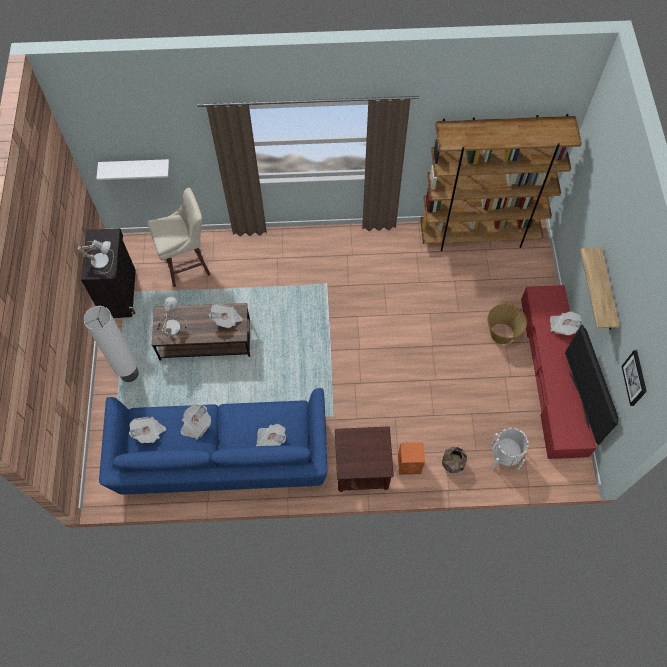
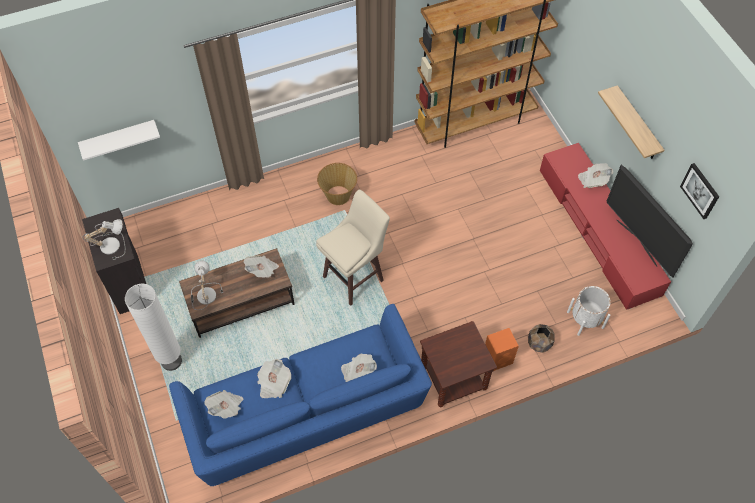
camera: 20 degrees left, 5 degrees down
beige stool [147,188,211,287] -> beige stool moved to [316,190,390,306]
basket [487,304,527,344] -> basket moved to [317,163,357,205]

